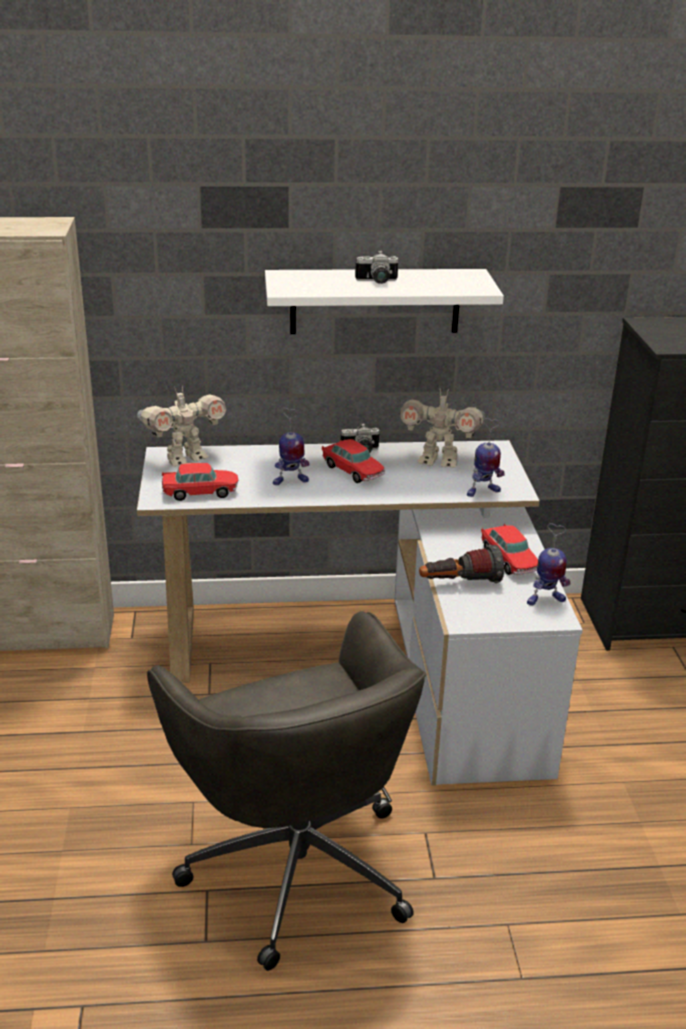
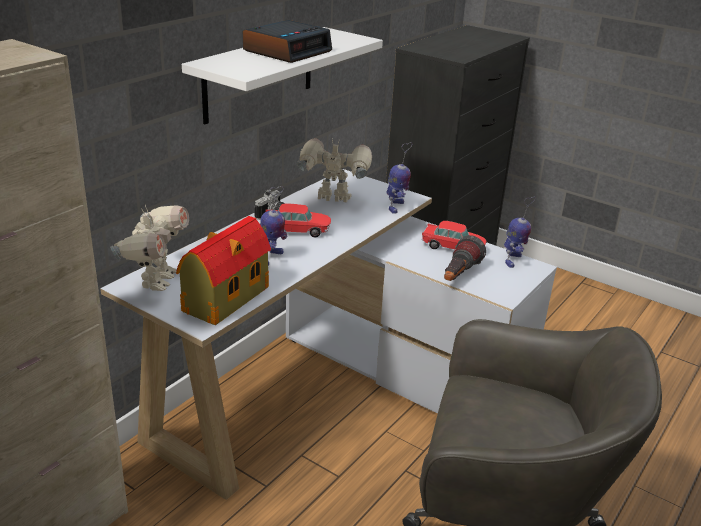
camera: 50 degrees left, 0 degrees up
toy car [161,463,238,501] -> toy house [176,216,271,325]
camera [355,250,398,284] -> alarm clock [243,20,332,63]
toy robot [399,389,485,468] -> toy robot turned 135 degrees counterclockwise [297,138,372,203]

